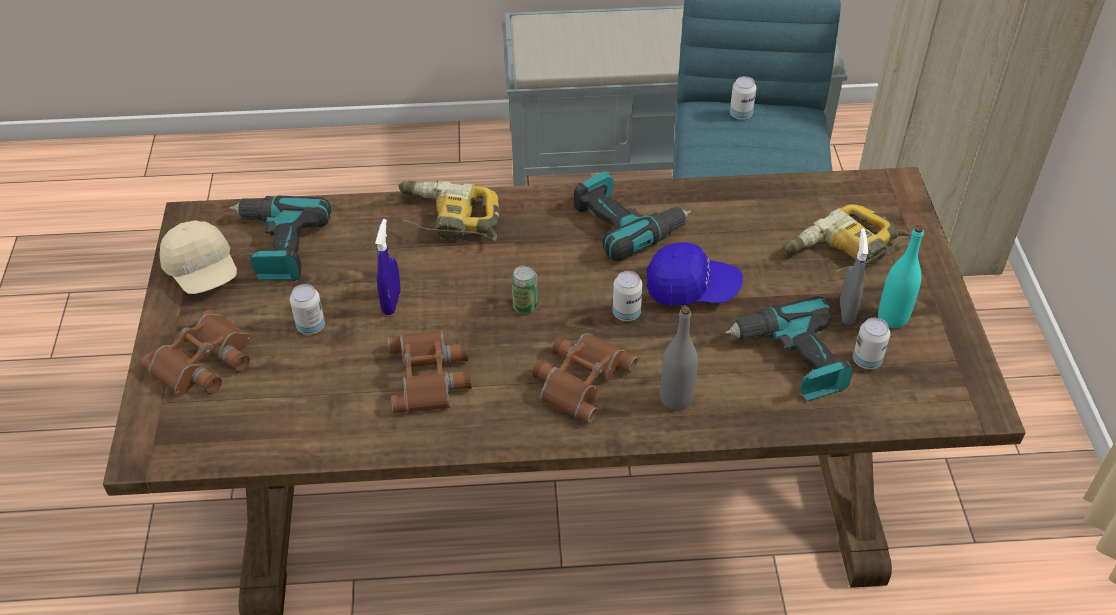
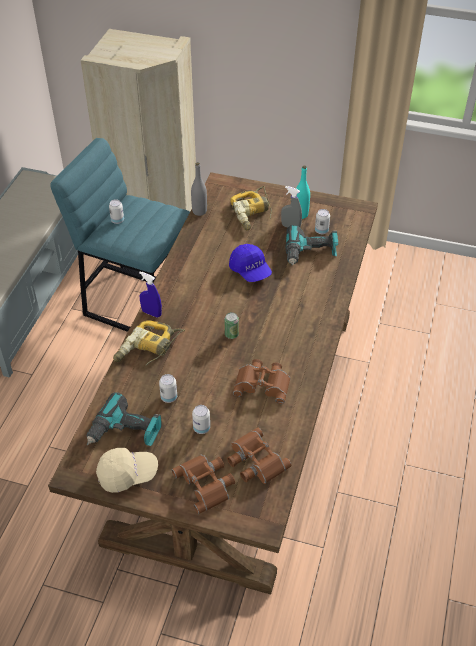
camera: 70 degrees left, 0 degrees up
blue spray bottle [375,219,401,315] -> blue spray bottle moved to [139,271,162,317]
brown binoculars [532,333,638,423] -> brown binoculars moved to [227,427,291,484]
power drill [574,171,691,261] -> none
can [612,271,643,321] -> can moved to [159,374,177,403]
blue cap [646,243,743,306] -> blue cap turned 120 degrees clockwise [229,244,272,282]
grey bottle [660,306,698,410] -> grey bottle moved to [191,162,207,216]

